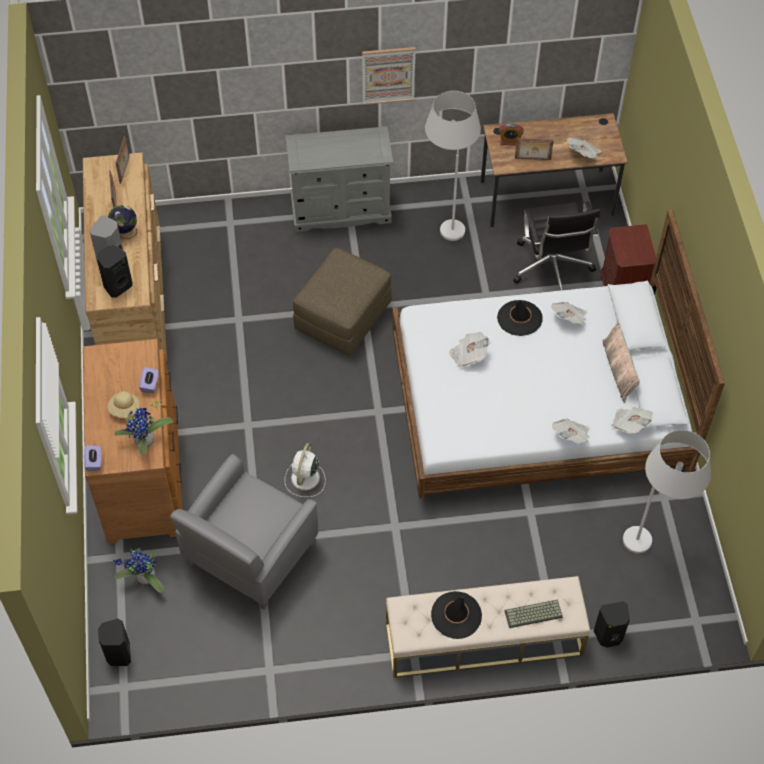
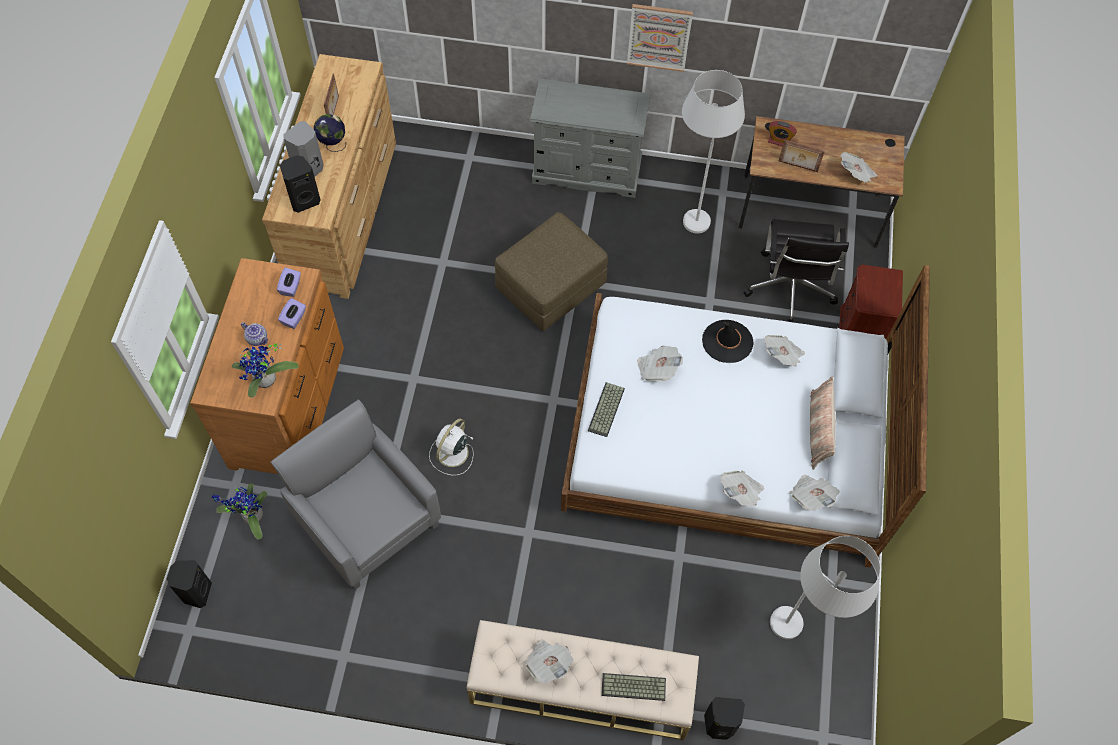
camera: 15 degrees right, 5 degrees up
purple tissue box [84,445,102,471] -> purple tissue box moved to [277,267,301,297]
beige hat [108,391,140,418] -> teapot [241,322,268,346]
picture frame [115,136,129,184] -> none
grey armchair [170,454,318,610] -> grey armchair turned 90 degrees clockwise [271,399,441,590]
black hat [431,591,482,639] -> newspaper [524,640,573,684]
none -> keyboard [588,382,625,437]

